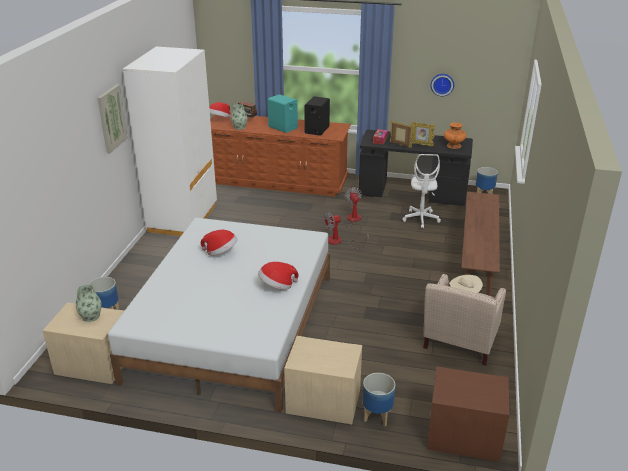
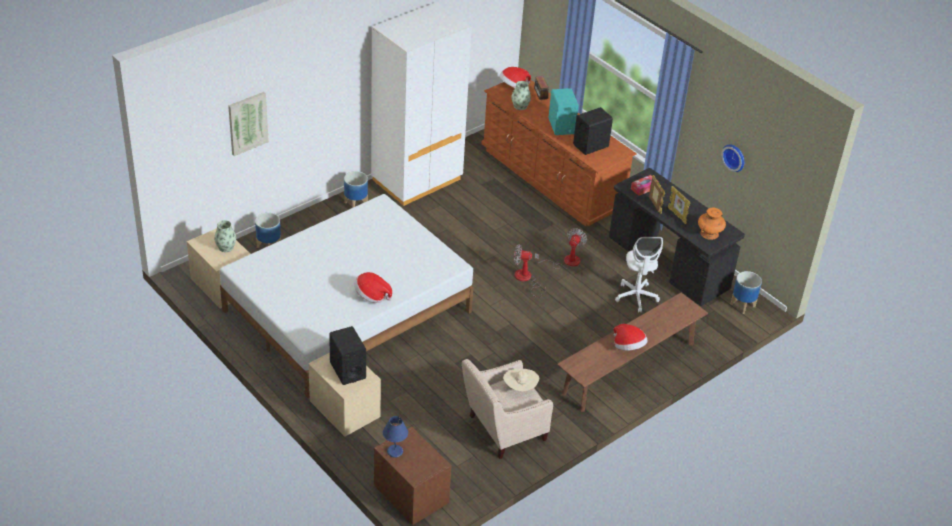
camera: 35 degrees right, 10 degrees up
picture [97,84,128,153] -> picture moved to [228,92,269,156]
hat [201,230,238,256] -> hat moved to [614,324,648,351]
planter [362,373,395,426] -> planter moved to [344,171,368,207]
white office chair [403,154,441,229] -> white office chair turned 45 degrees counterclockwise [615,237,663,312]
none -> black speaker [329,326,366,385]
none -> blue table lamp [383,416,408,458]

